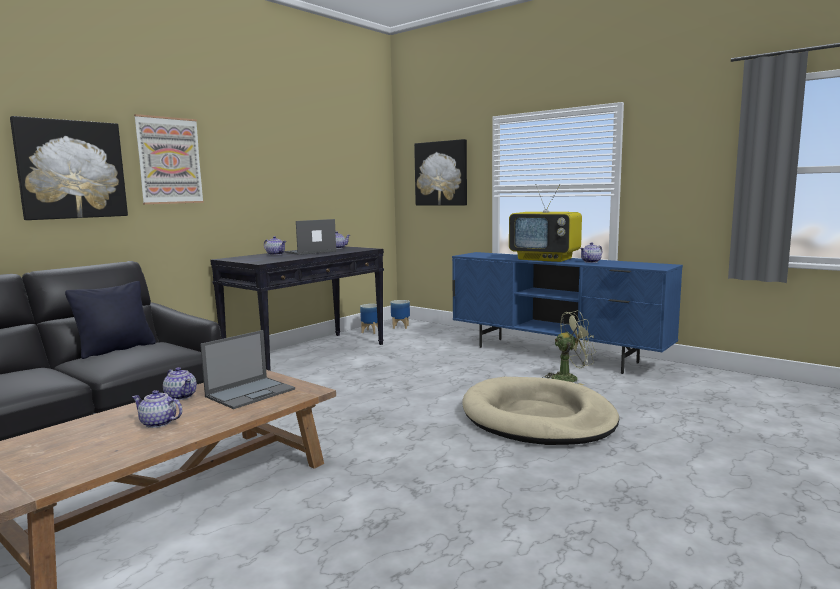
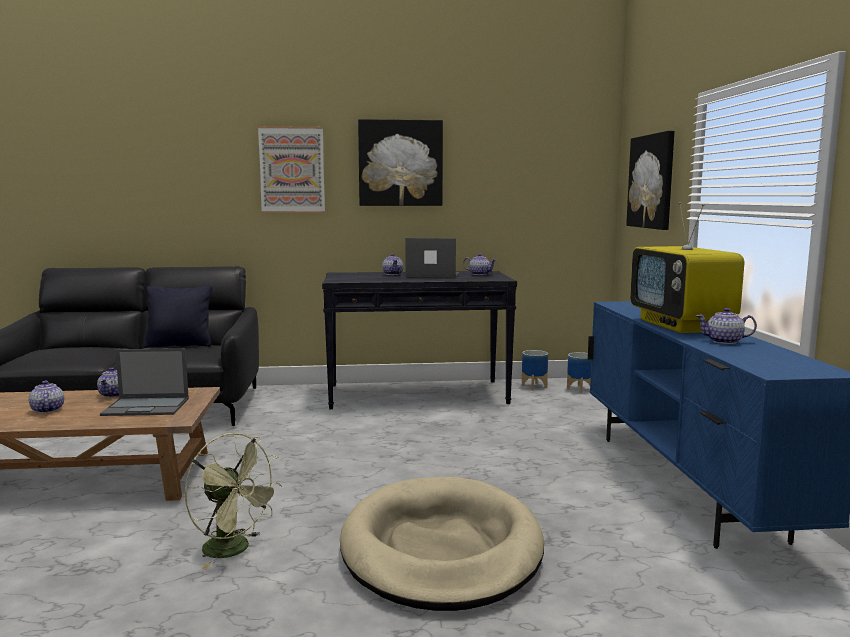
camera: 45 degrees right, 0 degrees up
picture [10,116,128,220] -> picture moved to [358,119,443,206]
green fan [542,311,596,385] -> green fan moved to [185,433,282,569]

